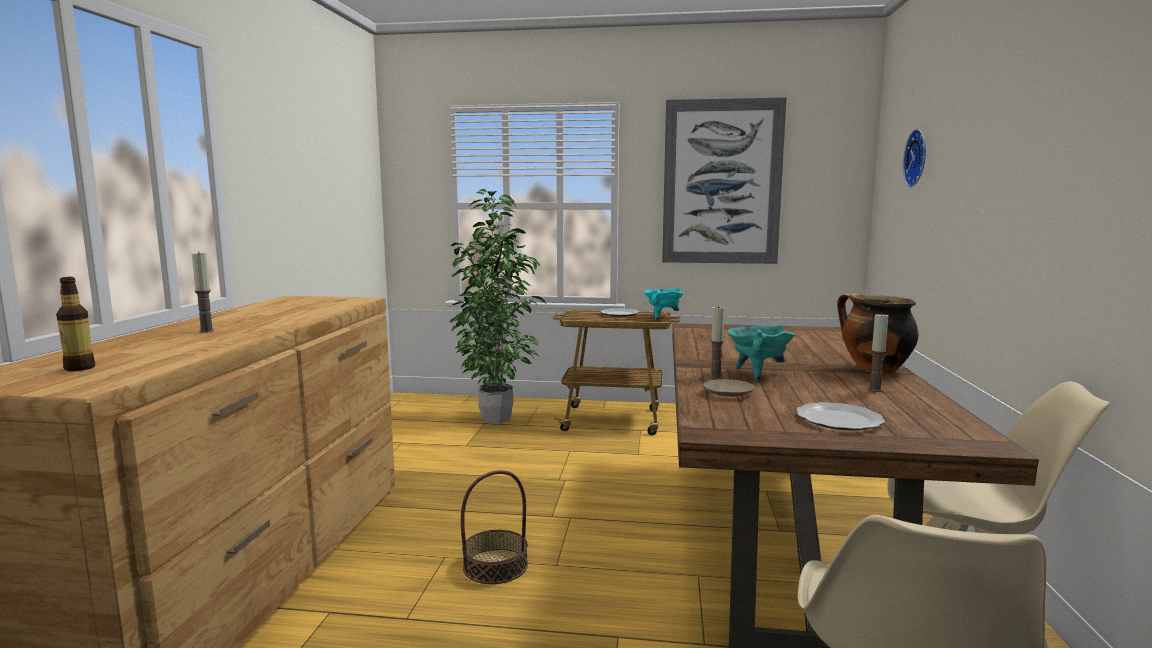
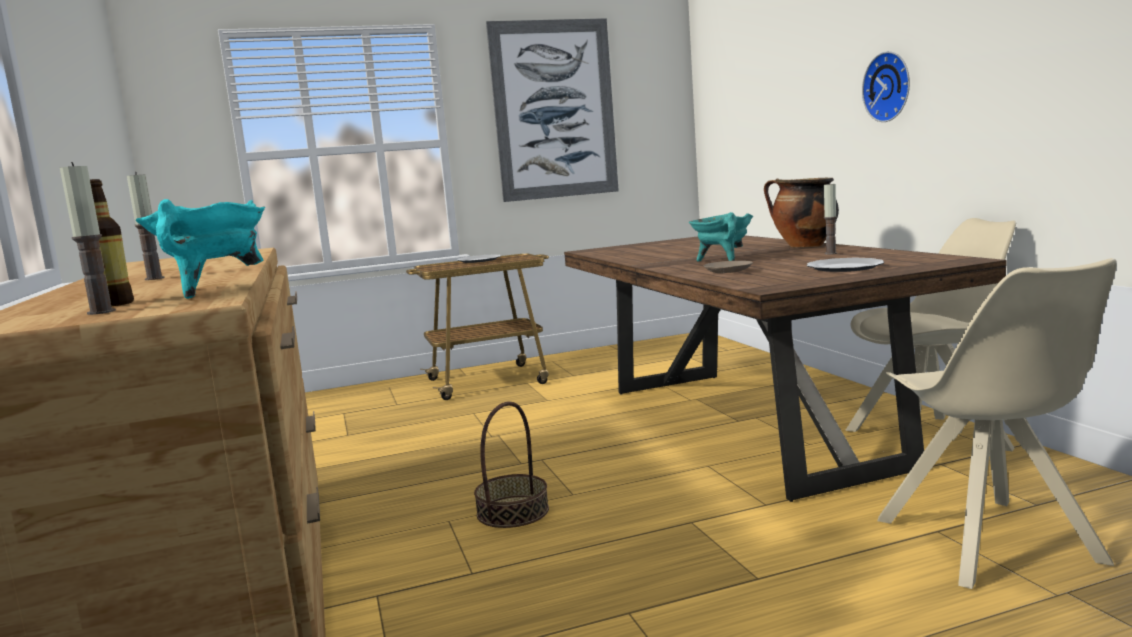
camera: 25 degrees left, 0 degrees up
potted plant [450,189,546,425] -> none
turquoise cooking pot [644,288,684,320] -> turquoise cooking pot moved to [136,199,265,299]
candle [710,305,724,379] -> candle moved to [60,162,116,315]
wall clock [903,129,926,187] -> wall clock moved to [862,51,910,122]

